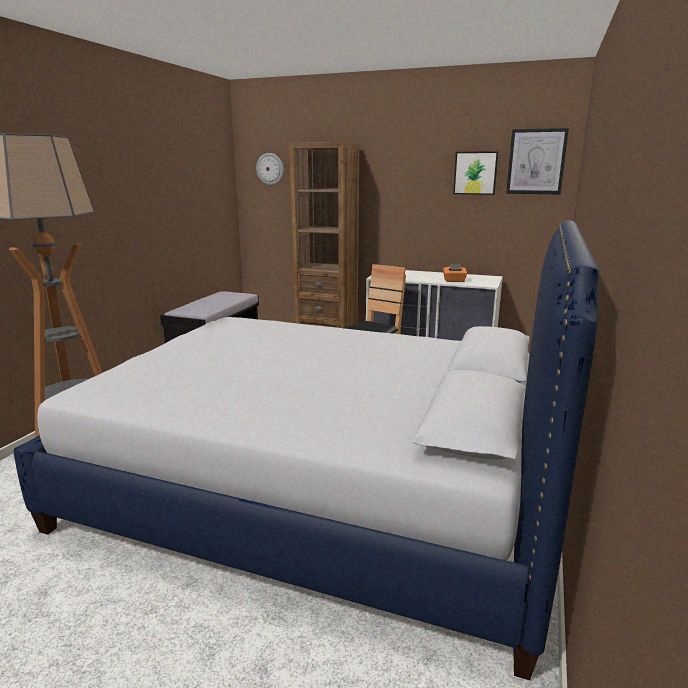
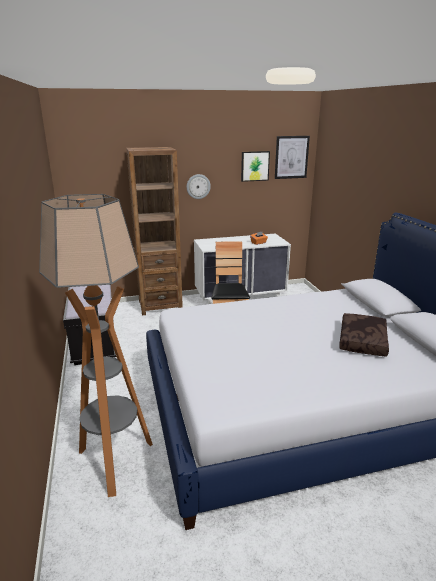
camera: 35 degrees left, 5 degrees up
wall clock [256,153,284,185] -> wall clock moved to [187,174,211,199]
none -> brown pillow [339,313,389,357]

